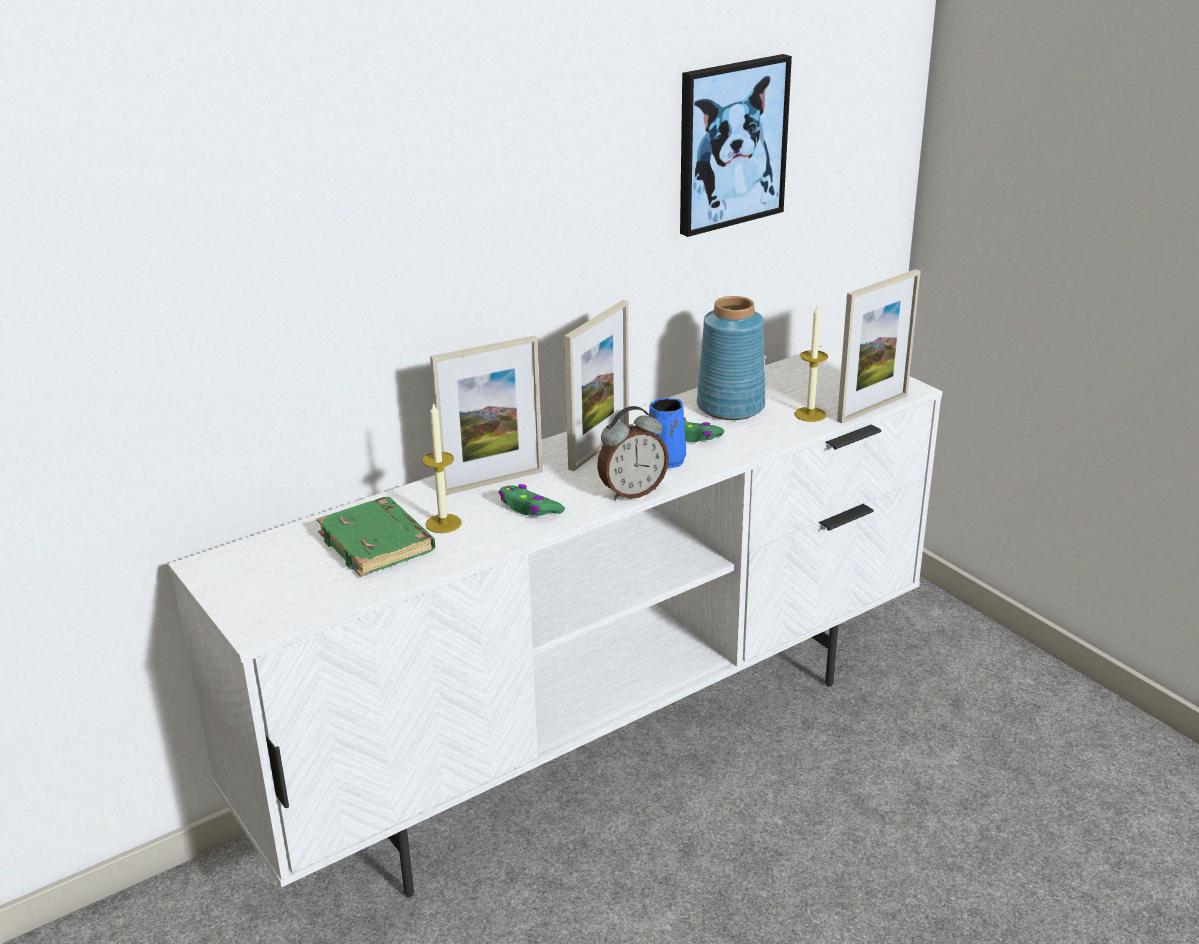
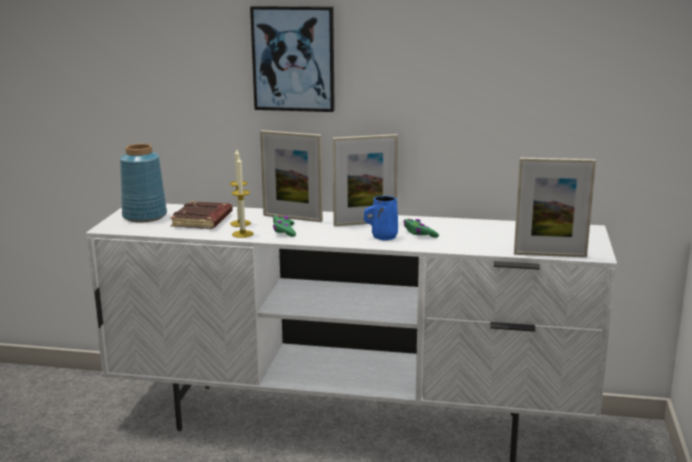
camera: 45 degrees right, 10 degrees down
green book [317,497,435,577] -> brown book [170,201,233,229]
alarm clock [597,406,669,500] -> none
picture [680,54,792,237] -> picture moved to [250,6,335,112]
blue vase [697,296,765,420] -> blue vase moved to [120,144,167,223]
candle [794,305,828,422] -> candle moved to [232,157,254,238]

